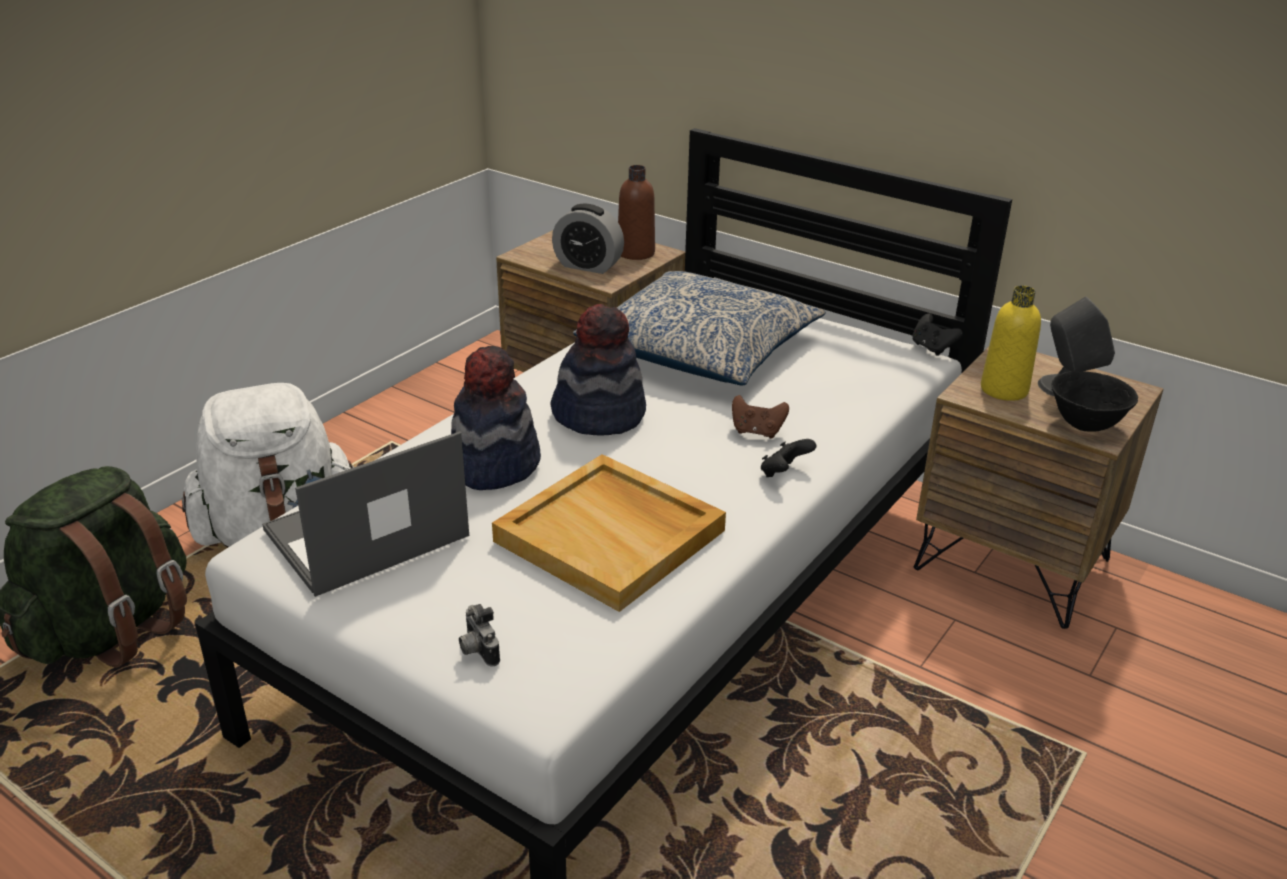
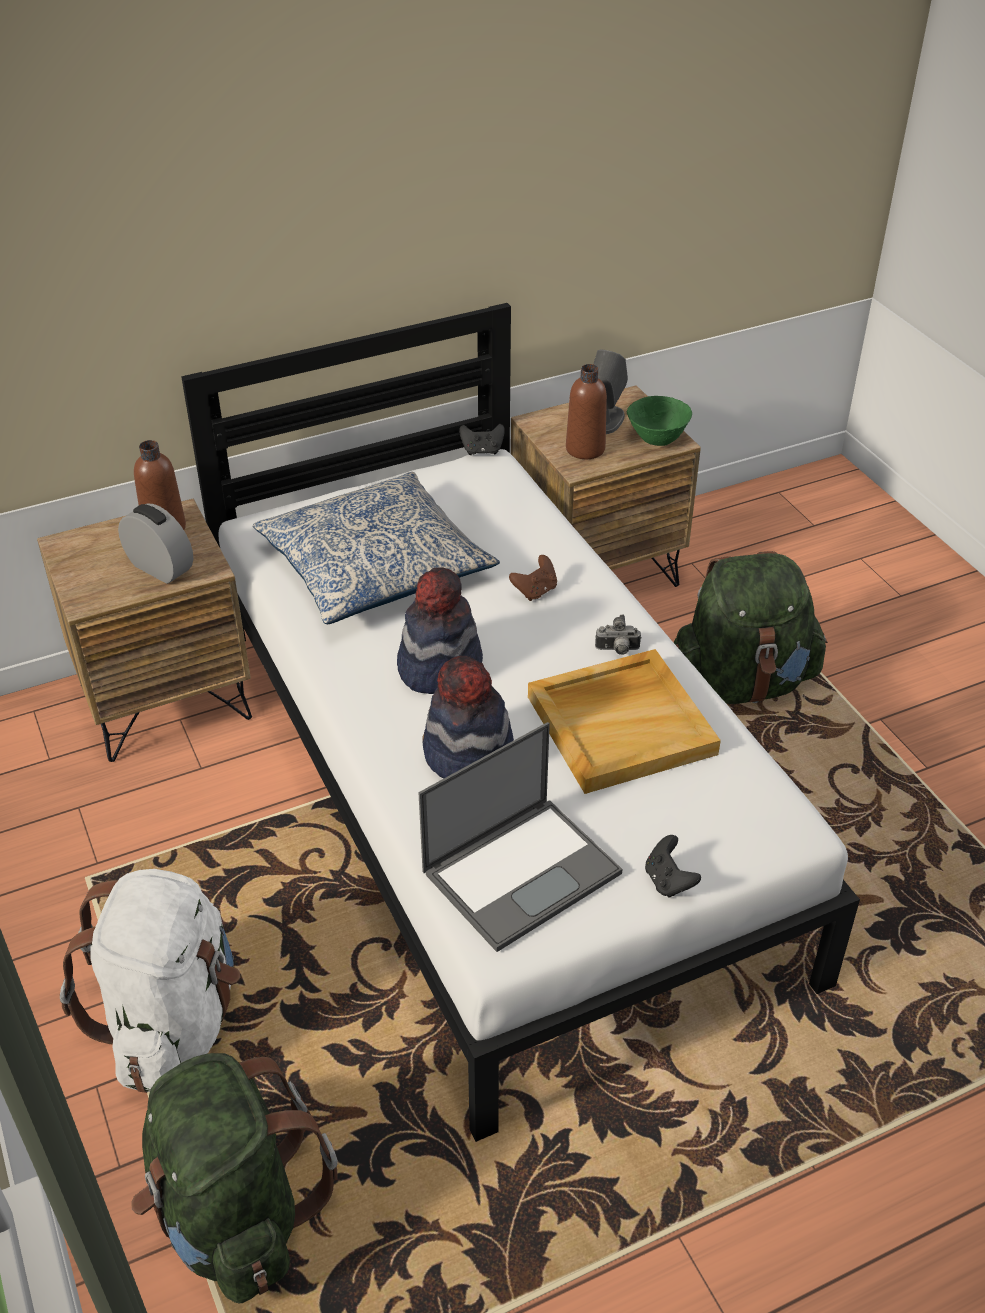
camera: 60 degrees left, 10 degrees up
laptop [262,431,469,597] -> laptop turned 120 degrees counterclockwise [418,722,622,952]
camera [459,604,500,666] -> camera moved to [595,614,641,655]
alarm clock [552,204,624,274] -> alarm clock turned 105 degrees counterclockwise [118,504,194,584]
black game controller [761,439,816,477] -> black game controller moved to [645,835,701,898]
yellow bottle [981,286,1041,401] -> brown bottle [566,364,607,459]
black bowl [1051,371,1138,432] -> green bowl [627,396,692,446]
none -> green backpack [674,551,828,704]

